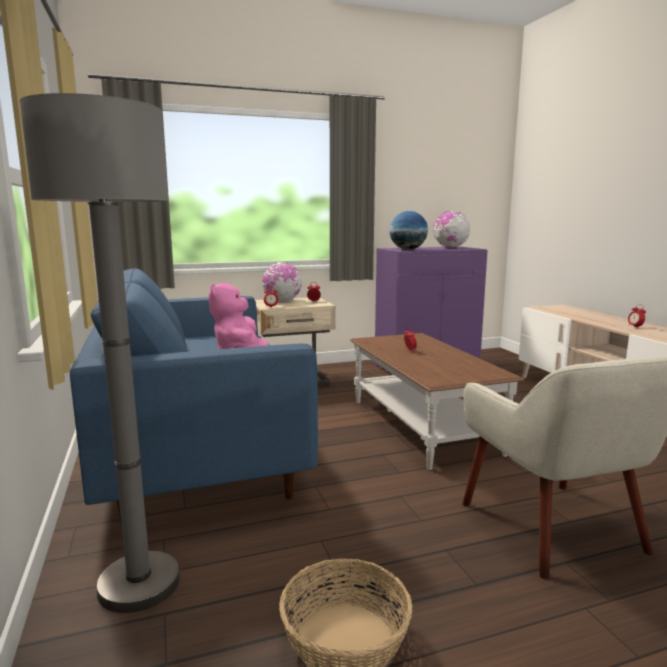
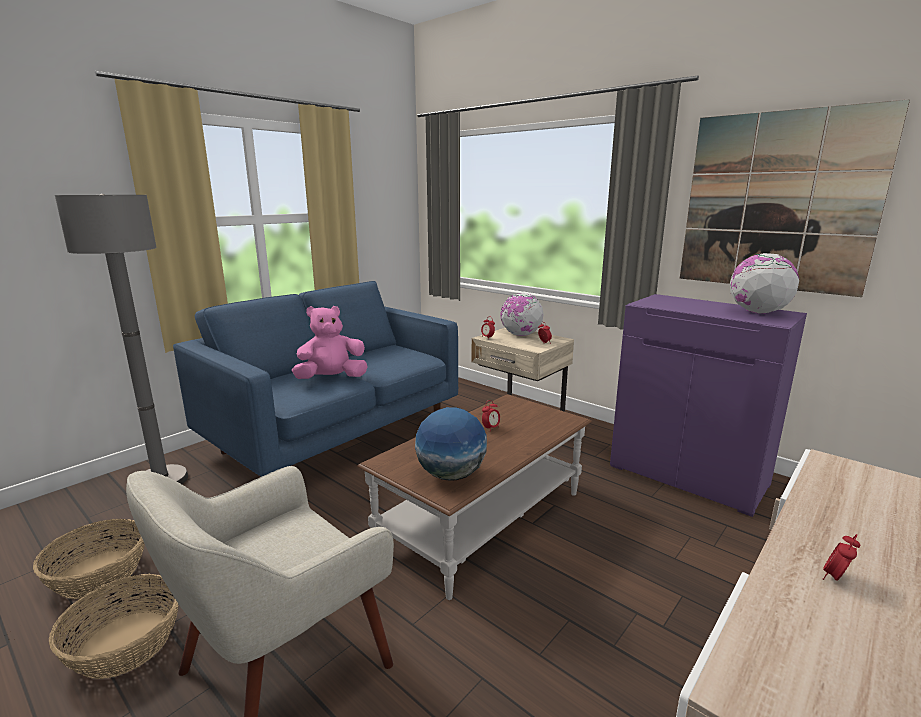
camera: 60 degrees right, 5 degrees up
globe [390,211,428,250] -> globe moved to [415,407,487,481]
none -> basket [49,574,179,679]
none -> picture [680,99,910,297]

